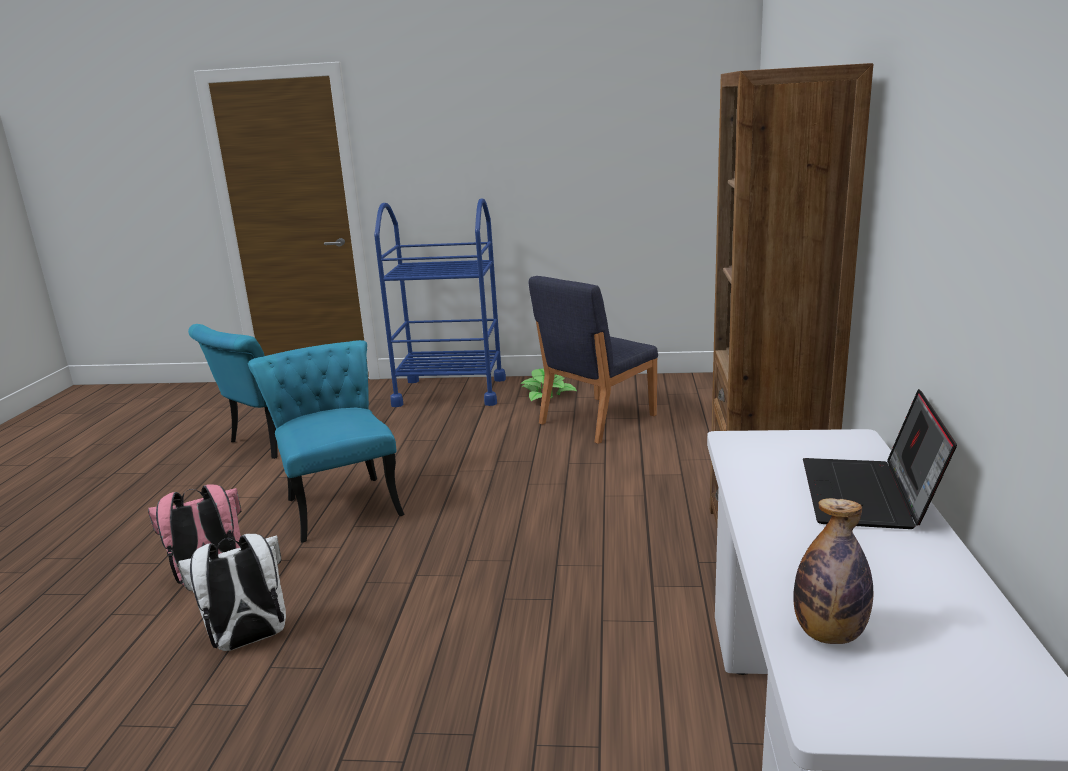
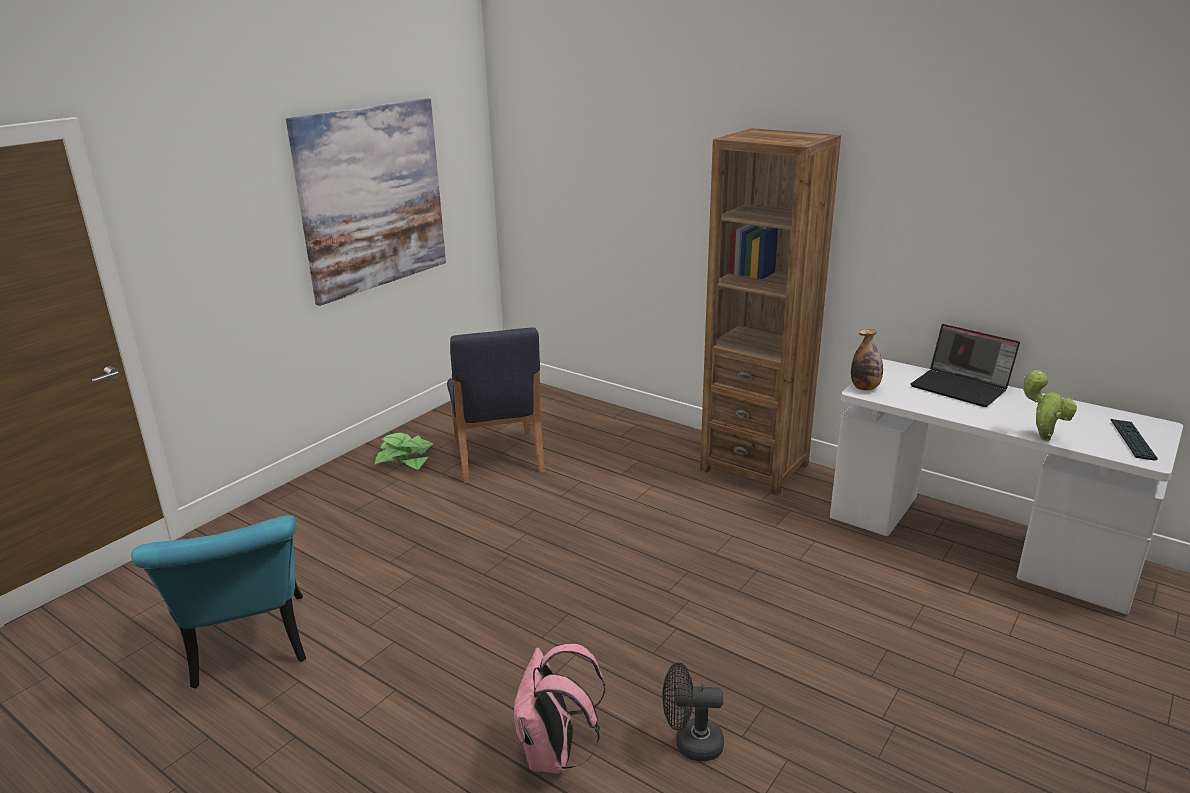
camera: 60 degrees left, 5 degrees up
white backpack [178,534,286,651] -> black fan [662,662,724,761]
turquoise chair [248,340,405,543] -> none
blue cart [374,198,506,407] -> none
bottle [793,498,873,644] -> bottle moved to [851,329,883,391]
none -> picture [286,98,446,306]
none -> potted plant [1023,370,1077,441]
none -> keyboard [1111,419,1158,461]

